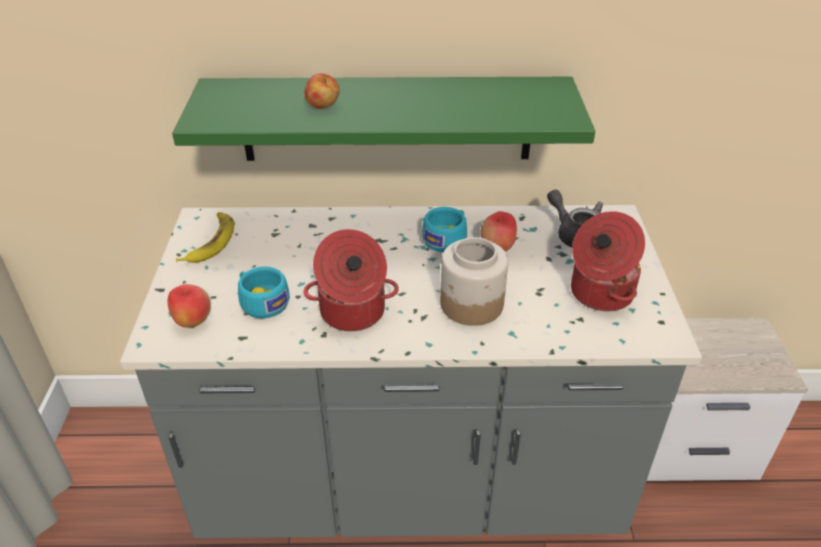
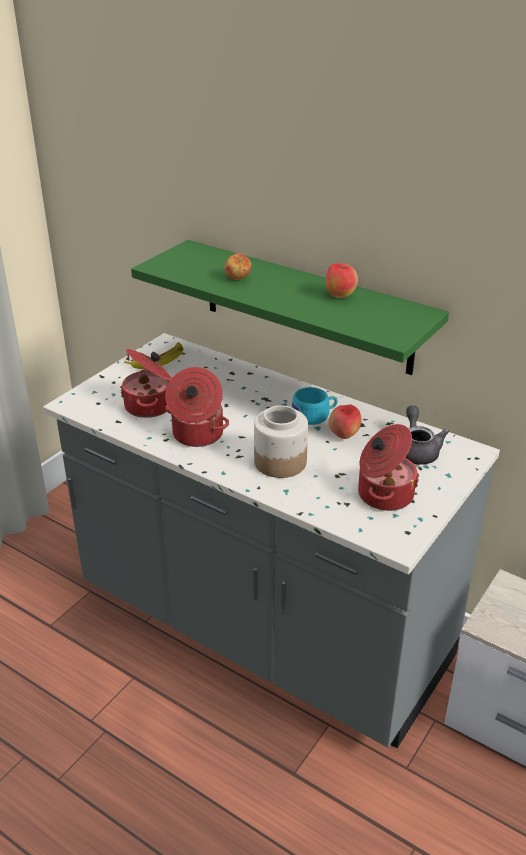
camera: 35 degrees right, 5 degrees down
apple [168,284,211,328] -> apple moved to [326,263,358,299]
turquoise cup [238,266,290,318] -> cooking pot [120,349,172,418]

